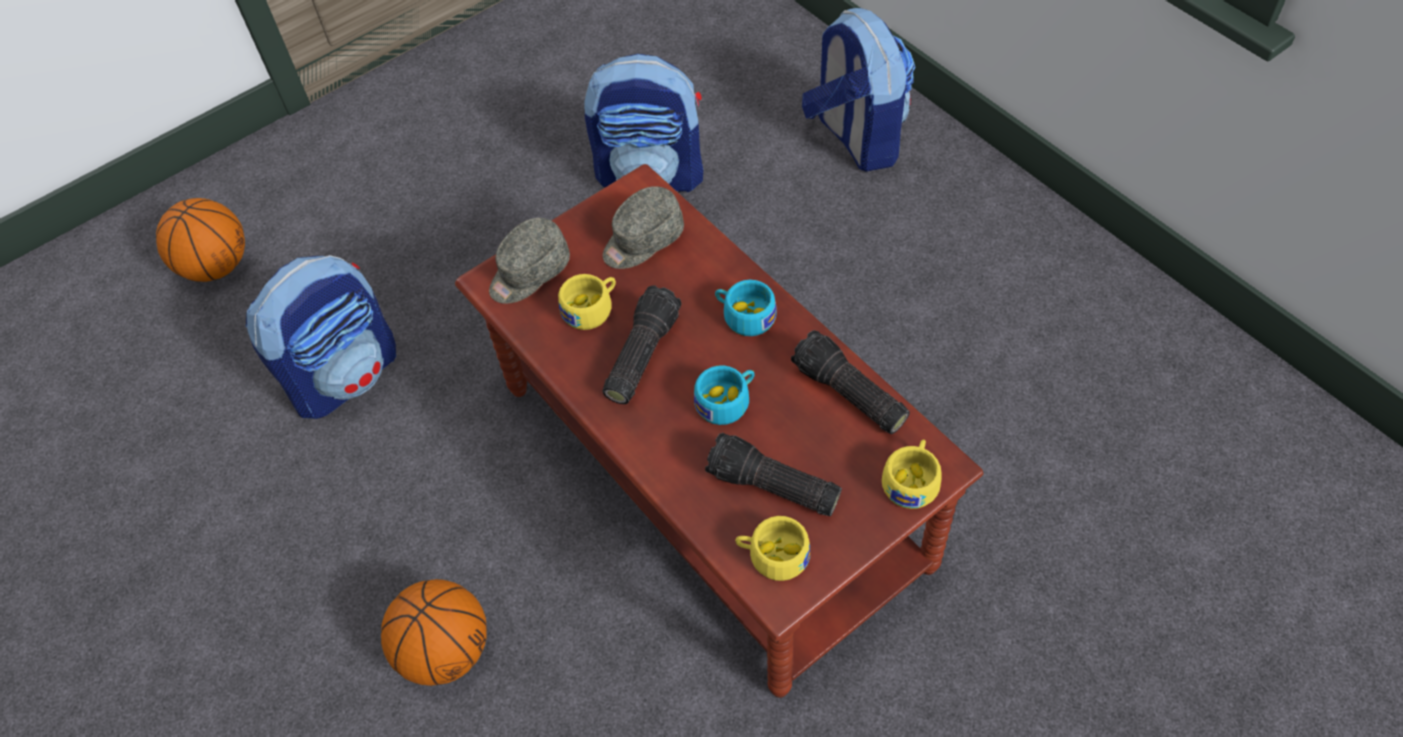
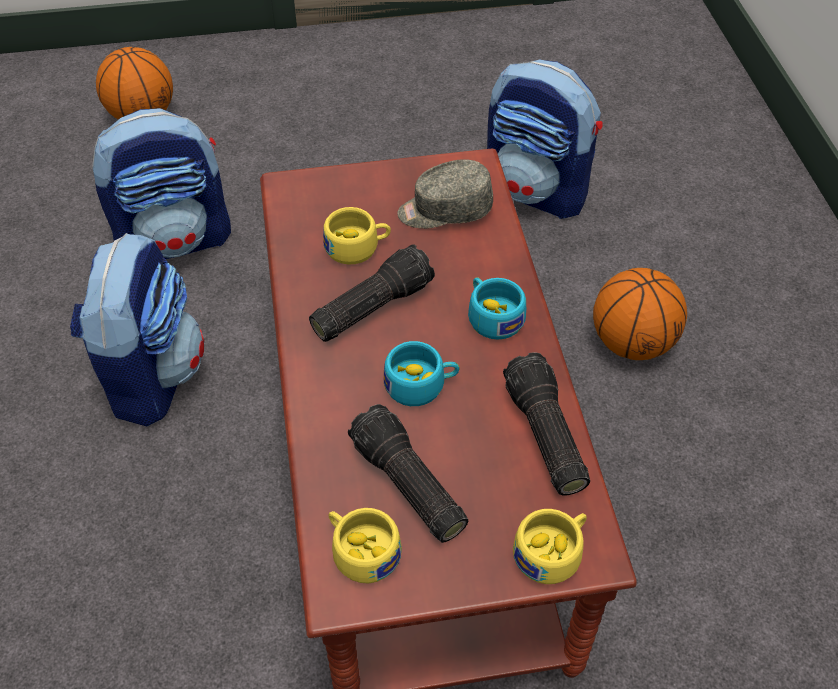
camera: 25 degrees right, 5 degrees down
basketball [381,579,487,686] -> basketball moved to [593,268,687,360]
grey cap [489,218,570,304] -> none
backpack [802,8,915,172] -> backpack moved to [70,233,204,426]

